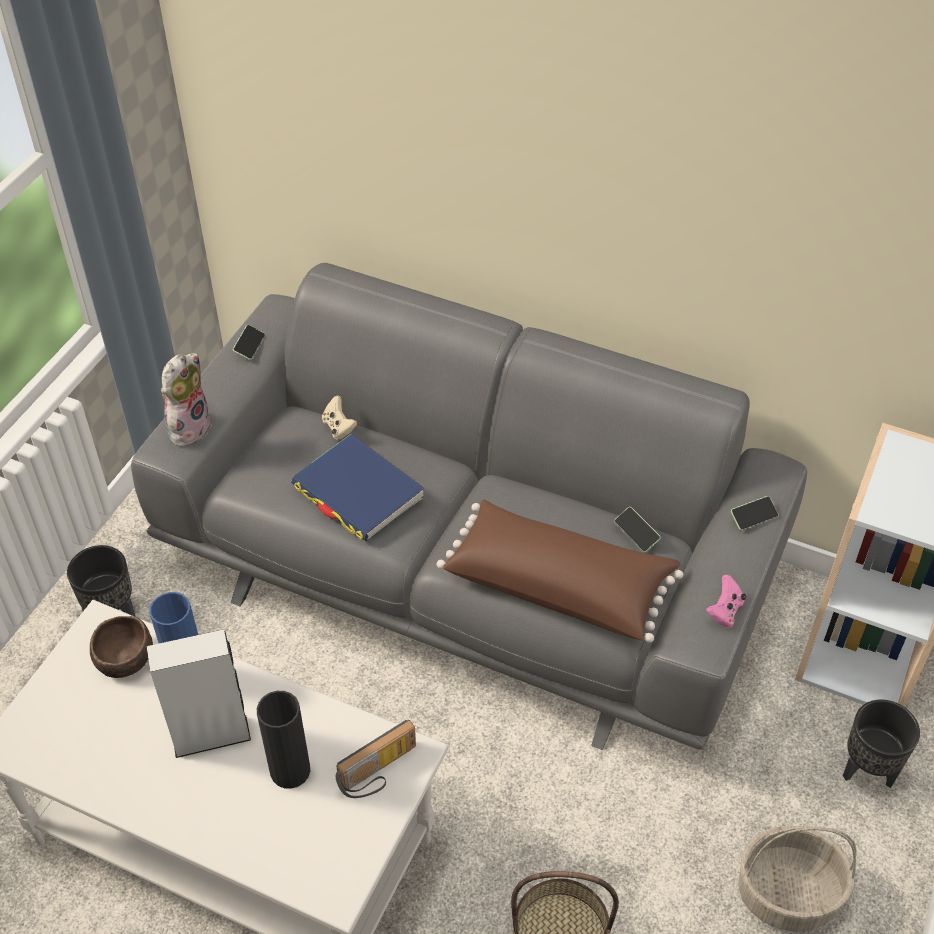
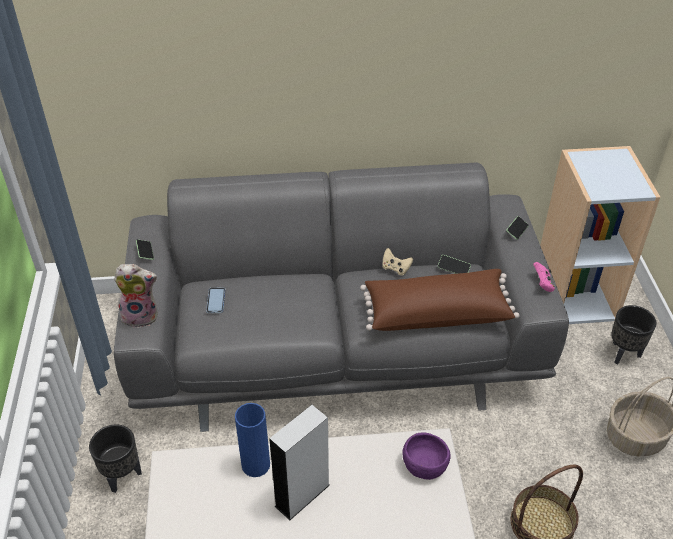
camera: 30 degrees left, 5 degrees down
brown bowl [90,616,153,678] -> none
plush toy [161,353,212,447] -> plush toy turned 90 degrees clockwise [114,264,158,328]
black vase [257,691,310,789] -> none
blue book [291,434,424,542] -> none
beige game controller [322,396,358,440] -> beige game controller moved to [382,248,413,276]
radio [336,720,416,798] -> purple bowl [403,433,451,480]
none -> phone [206,288,225,313]

